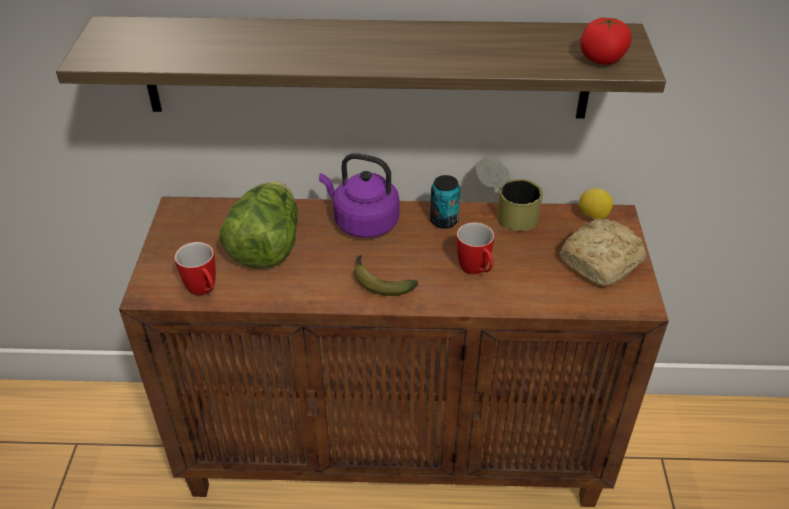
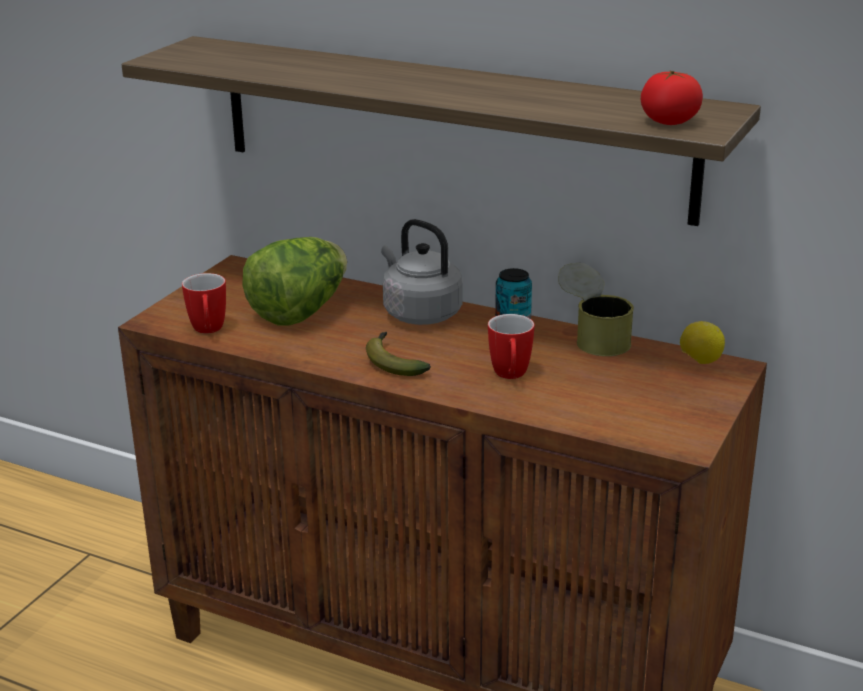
camera: 25 degrees right, 15 degrees down
purple kettle [319,153,400,238] -> grey kettle [381,219,462,325]
bread [559,218,646,286] -> none

